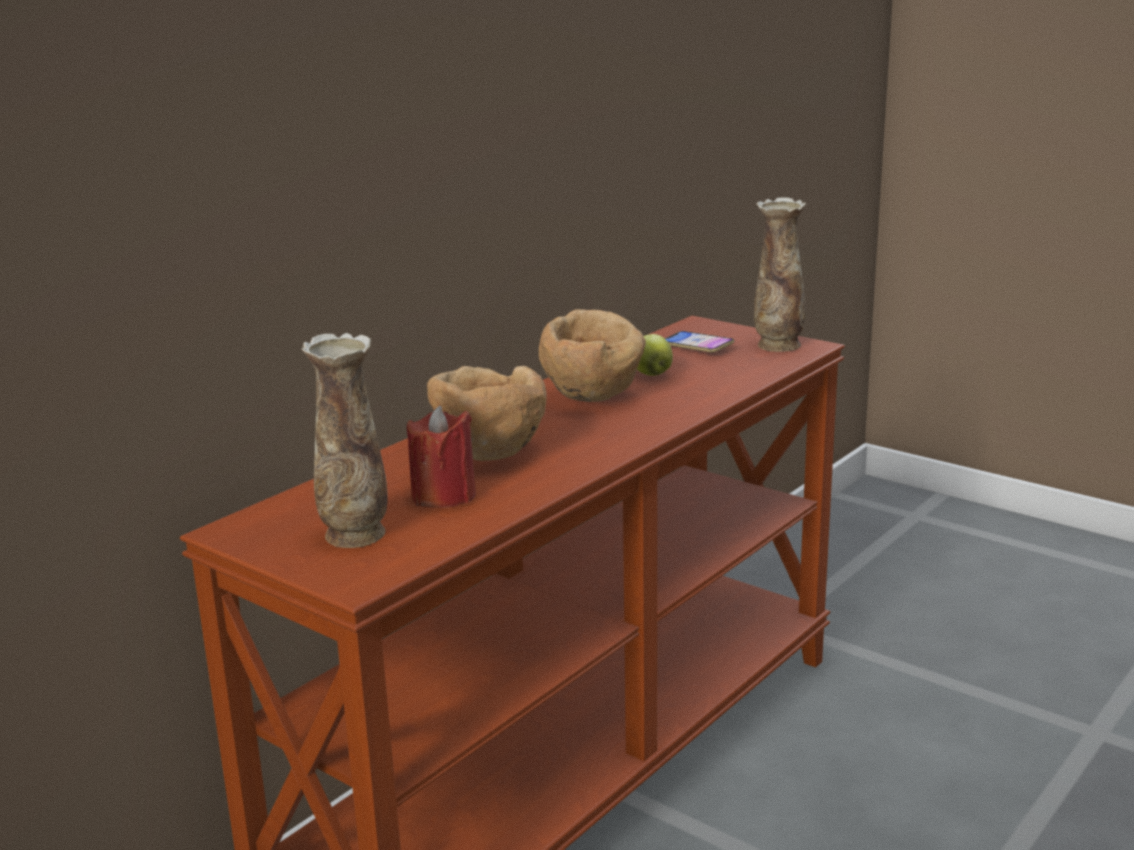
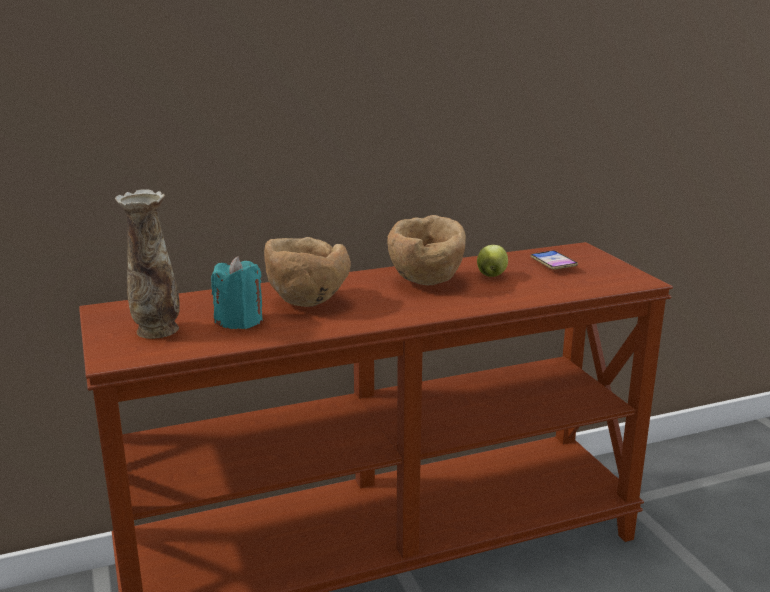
camera: 30 degrees right, 0 degrees up
red candle [407,405,476,508] -> turquoise candle [211,256,263,329]
vase [754,197,806,352] -> none

